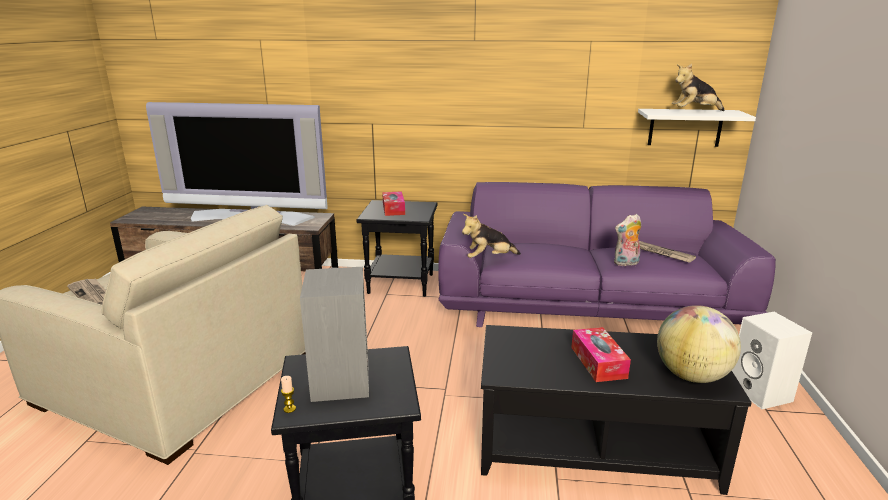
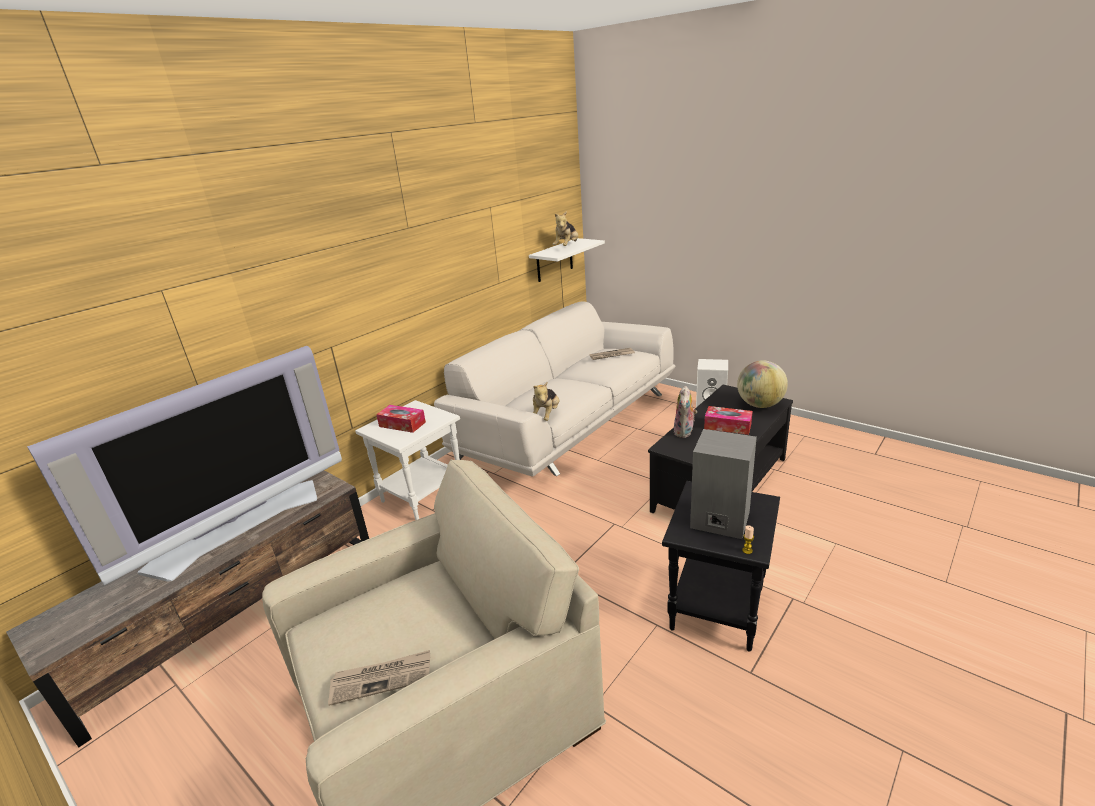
camera: 55 degrees left, 5 degrees up
black side table [356,200,438,297] -> white side table [355,400,460,520]
purple sofa [438,182,776,327] -> white sofa [434,302,675,477]
plush toy [614,214,641,266] -> plush toy moved to [674,386,697,438]

